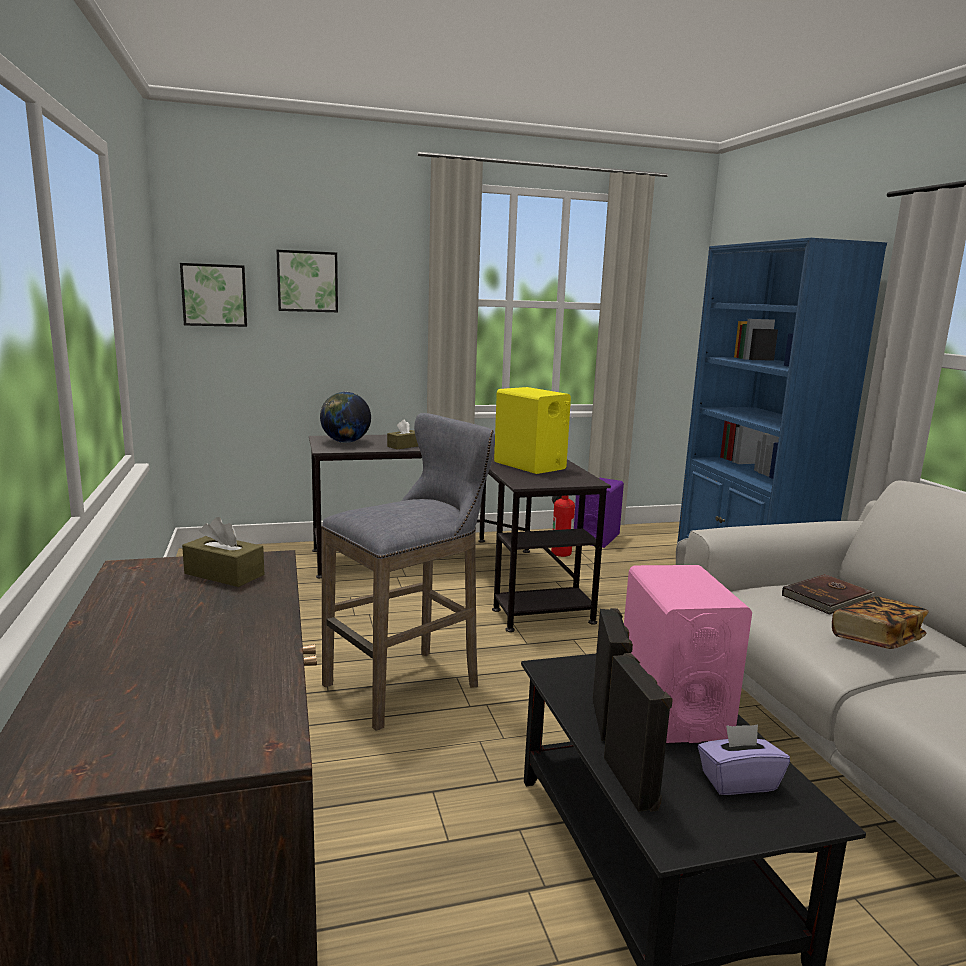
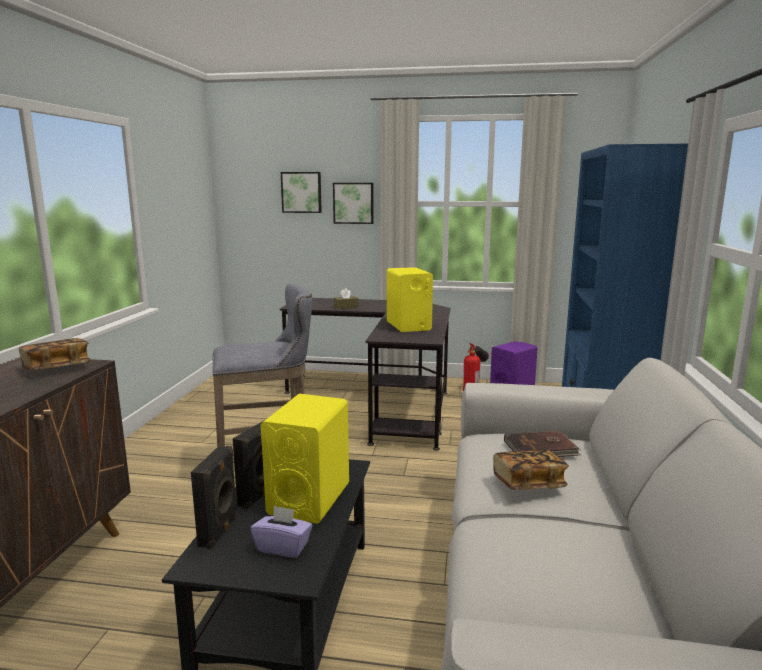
camera: 25 degrees right, 0 degrees up
picture [180,263,247,327] -> picture moved to [333,183,374,224]
brown tissue box [182,517,264,587] -> book [19,338,90,370]
globe [320,392,371,443] -> none
pink speaker [624,565,752,743] -> yellow speaker [261,394,349,524]

